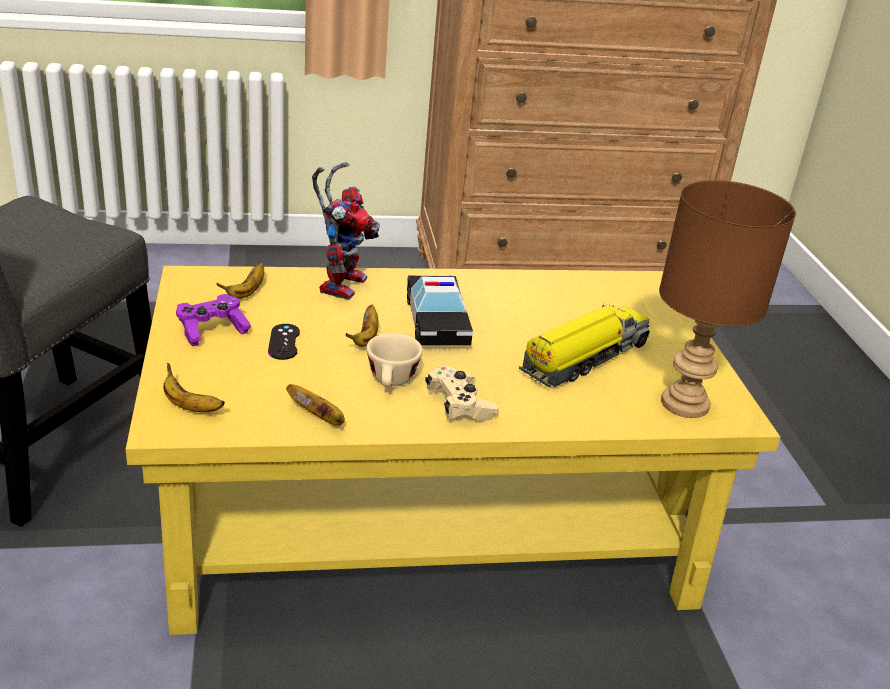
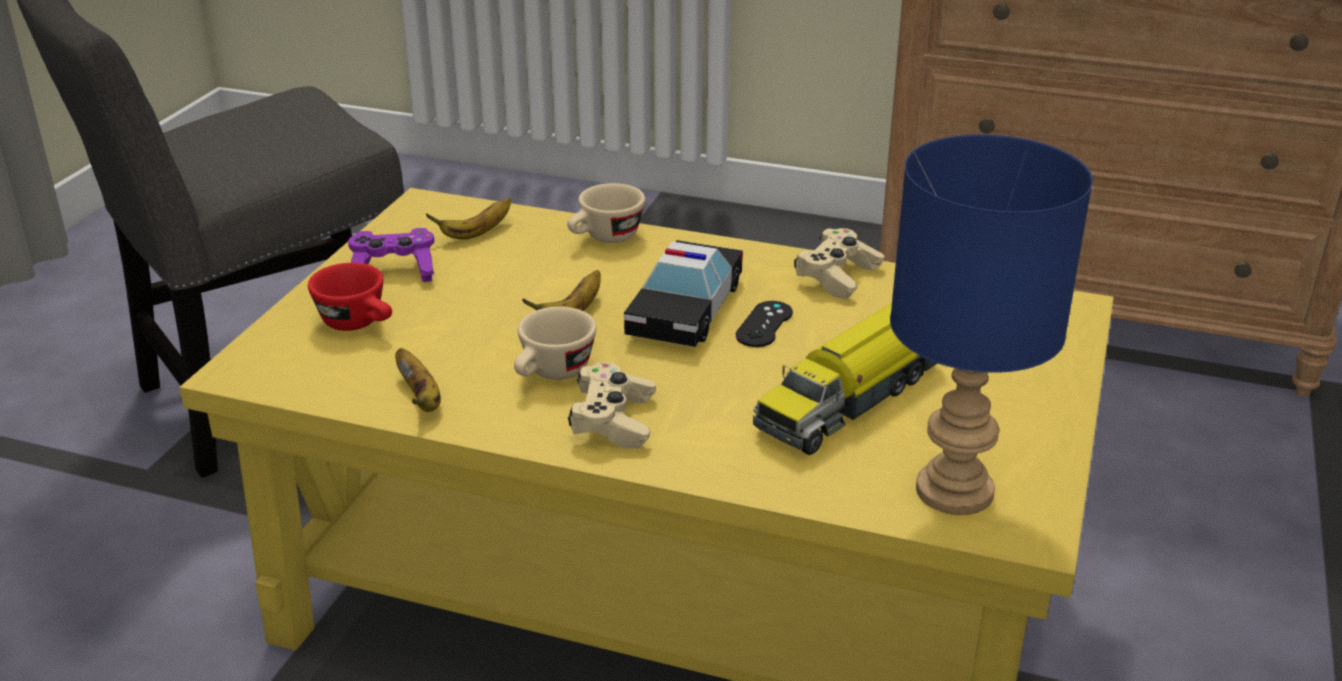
camera: 30 degrees right, 0 degrees up
banana [163,363,225,412] -> none
black game controller [268,324,300,360] -> black game controller moved to [735,301,793,347]
toy robot [312,162,380,300] -> beige cup [567,183,645,243]
toy truck [519,305,650,388] -> toy truck turned 150 degrees clockwise [753,303,937,455]
brown table lamp [659,180,796,418] -> blue table lamp [890,134,1093,515]
none -> red cup [308,263,392,331]
none -> beige game controller [794,228,885,299]

